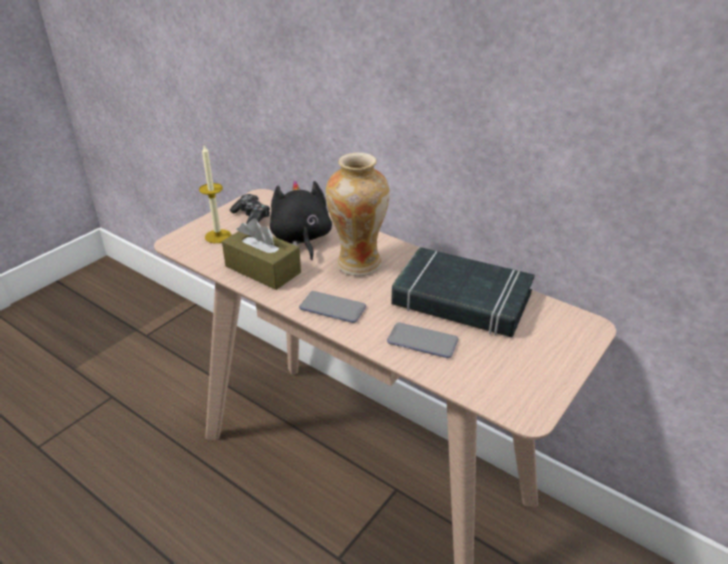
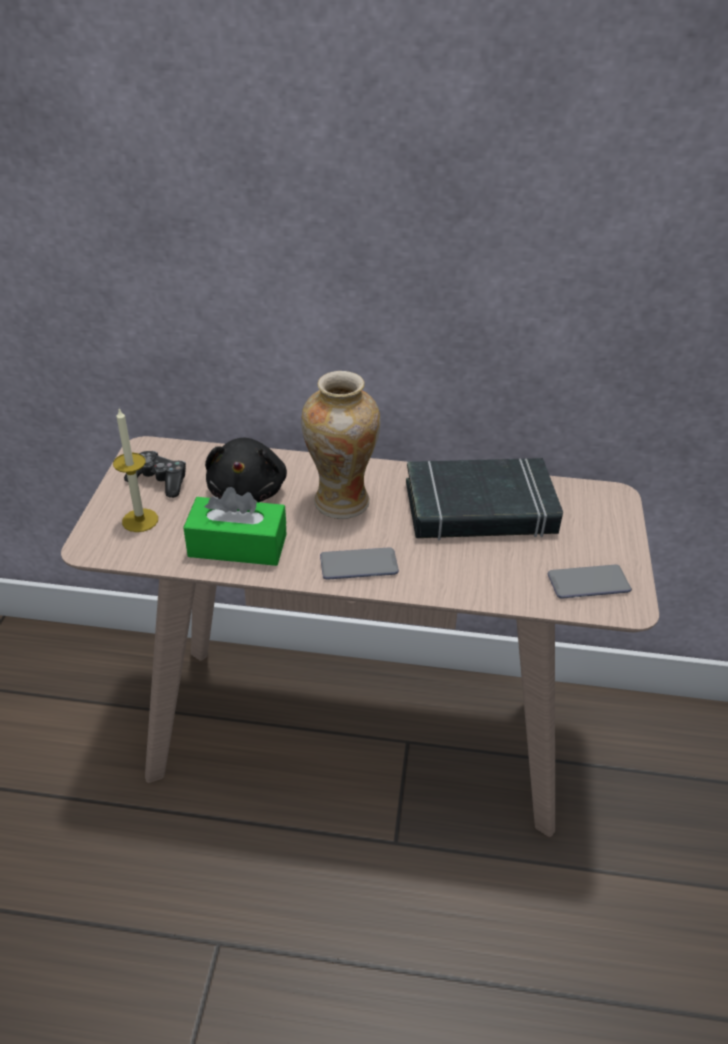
camera: 30 degrees left, 5 degrees up
brown tissue box [222,219,301,290] -> green tissue box [183,487,286,566]
black plush toy [270,180,332,260] -> black plush toy turned 135 degrees counterclockwise [205,437,287,502]
phone [387,323,459,358] -> phone moved to [547,564,632,599]

